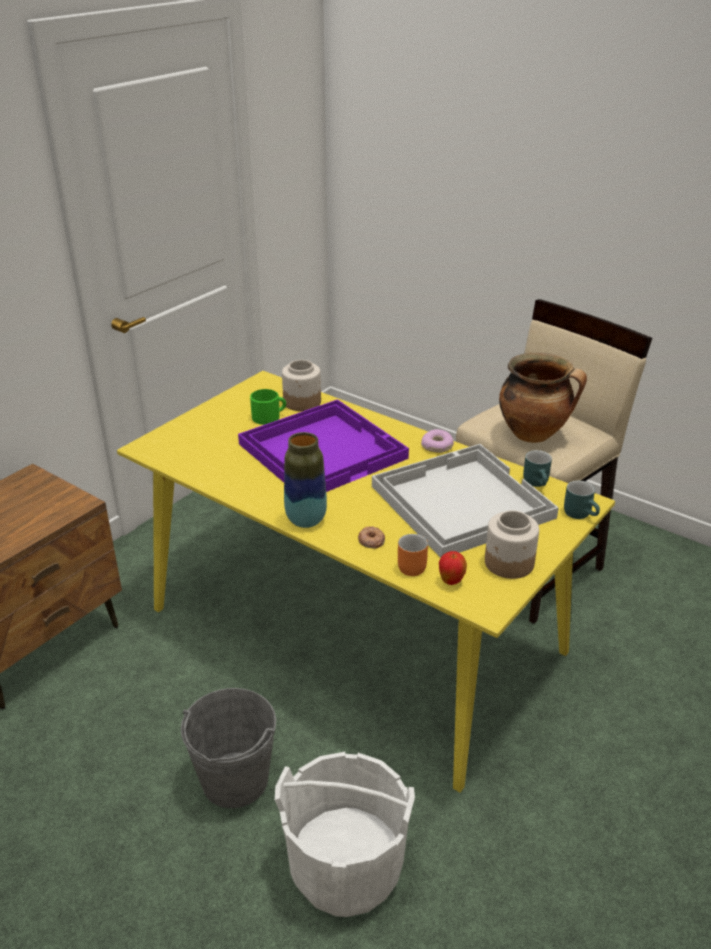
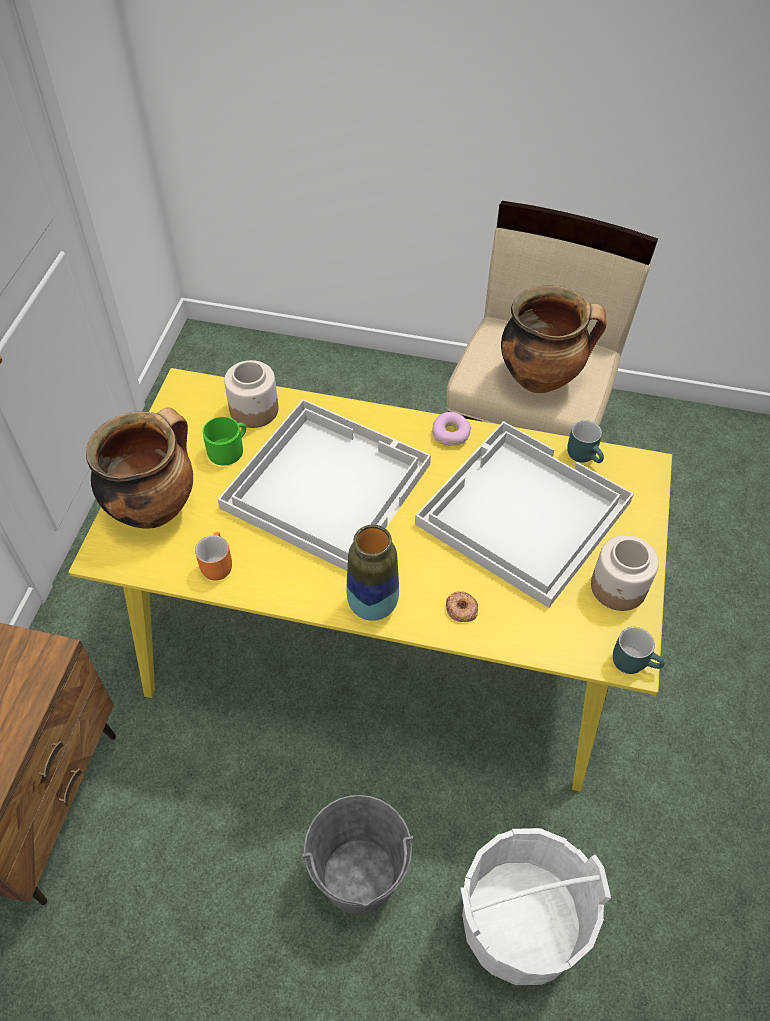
camera: 25 degrees left, 20 degrees up
purple tray [238,399,409,492] -> white tray [218,399,431,571]
orange mug [398,534,428,576] -> orange mug moved to [195,532,232,581]
apple [439,551,467,585] -> none
turquoise mug [564,481,600,519] -> turquoise mug moved to [613,627,665,674]
none -> cooking pot [86,408,193,529]

